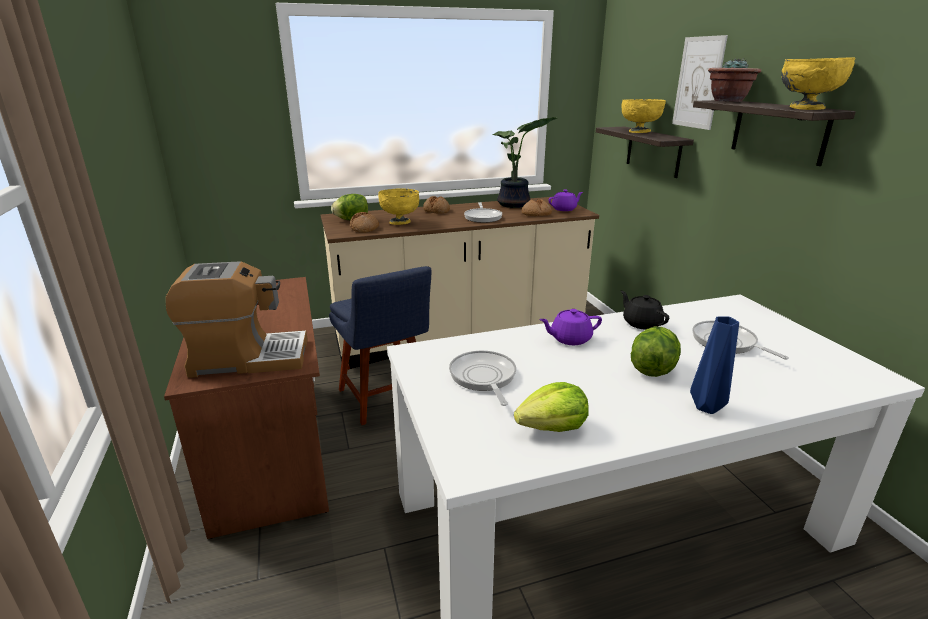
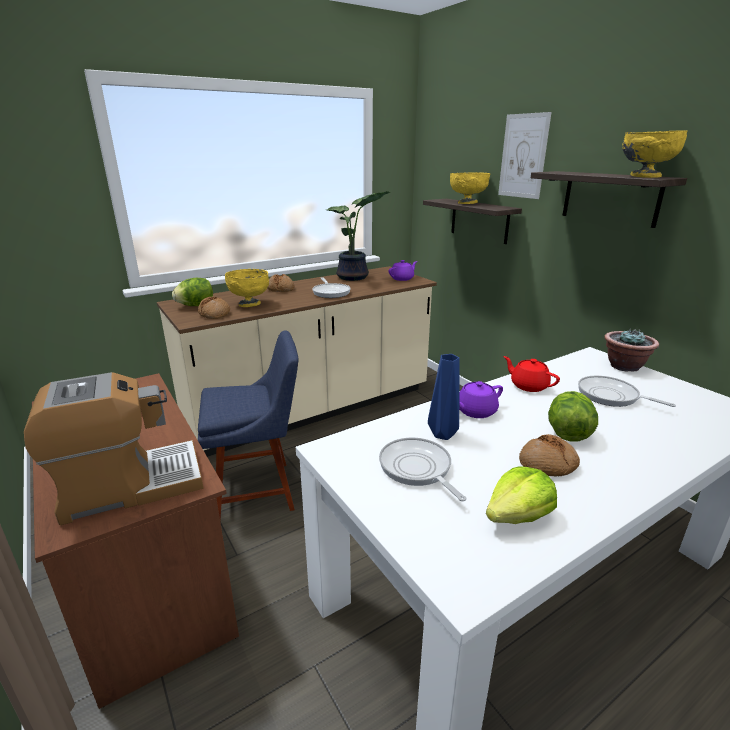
camera: 15 degrees left, 0 degrees up
blue chair [329,266,432,425] -> blue chair turned 60 degrees counterclockwise [198,330,298,520]
bread [522,199,552,216] -> bread moved to [519,434,580,477]
black teapot [621,291,669,330] -> red teapot [503,356,560,392]
blue vase [690,316,739,414] -> blue vase moved to [428,354,460,440]
potted plant [708,58,761,102] -> potted plant moved to [604,328,659,372]

